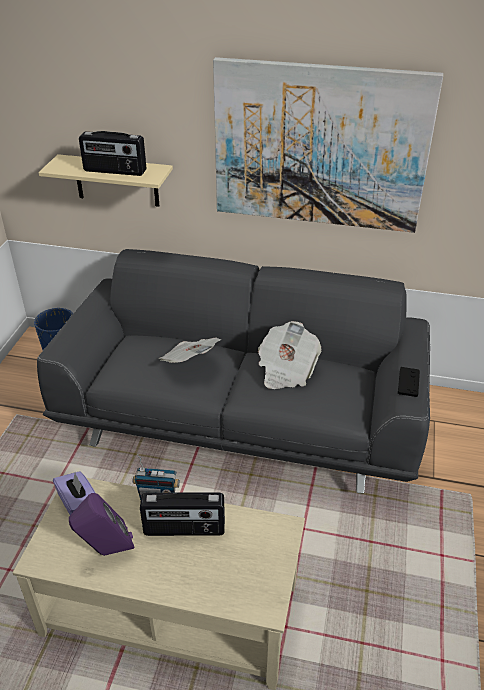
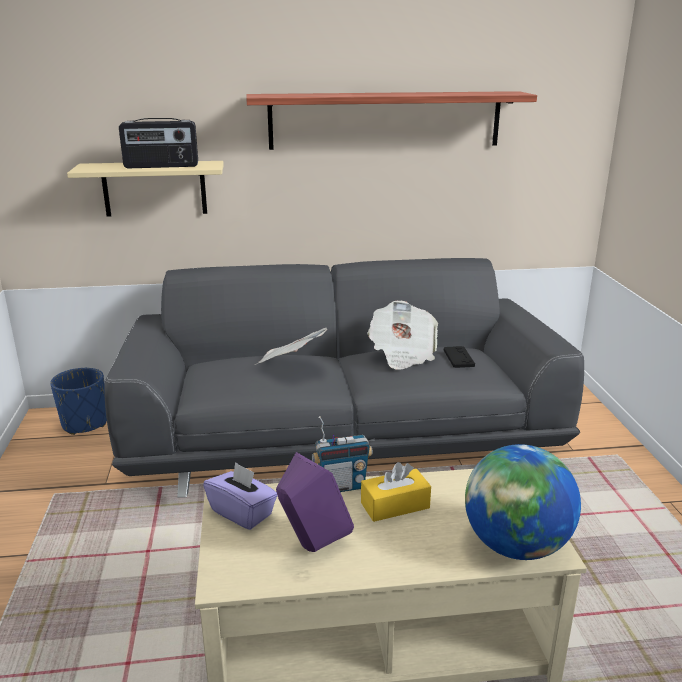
camera: 20 degrees left, 15 degrees down
radio [140,492,225,536] -> yellow tissue box [361,462,431,522]
picture [213,57,443,233] -> shelf [246,91,537,150]
black game controller [398,367,420,397] -> black game controller moved to [444,346,475,368]
none -> globe [465,444,581,560]

